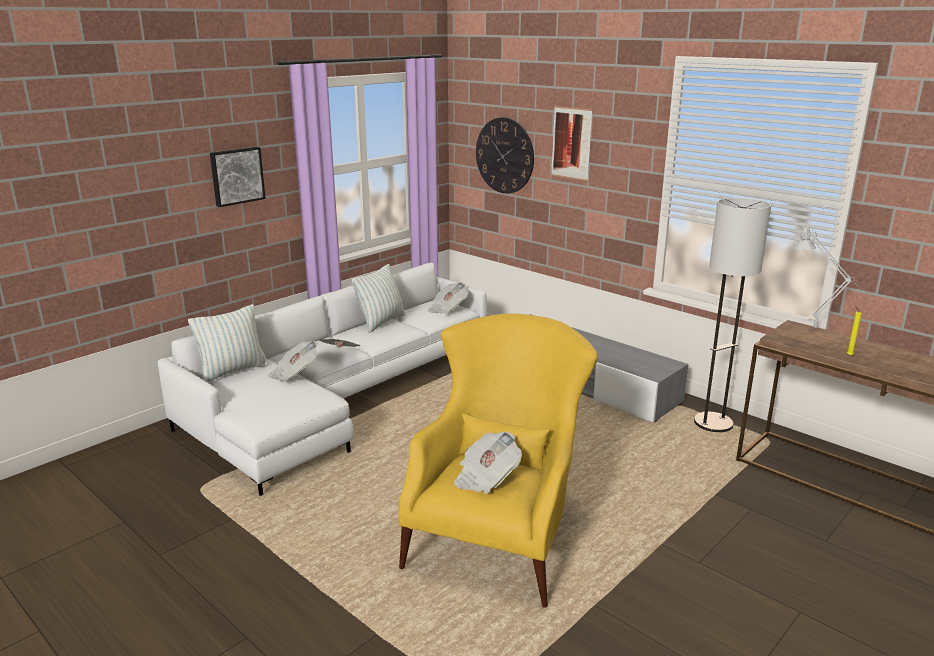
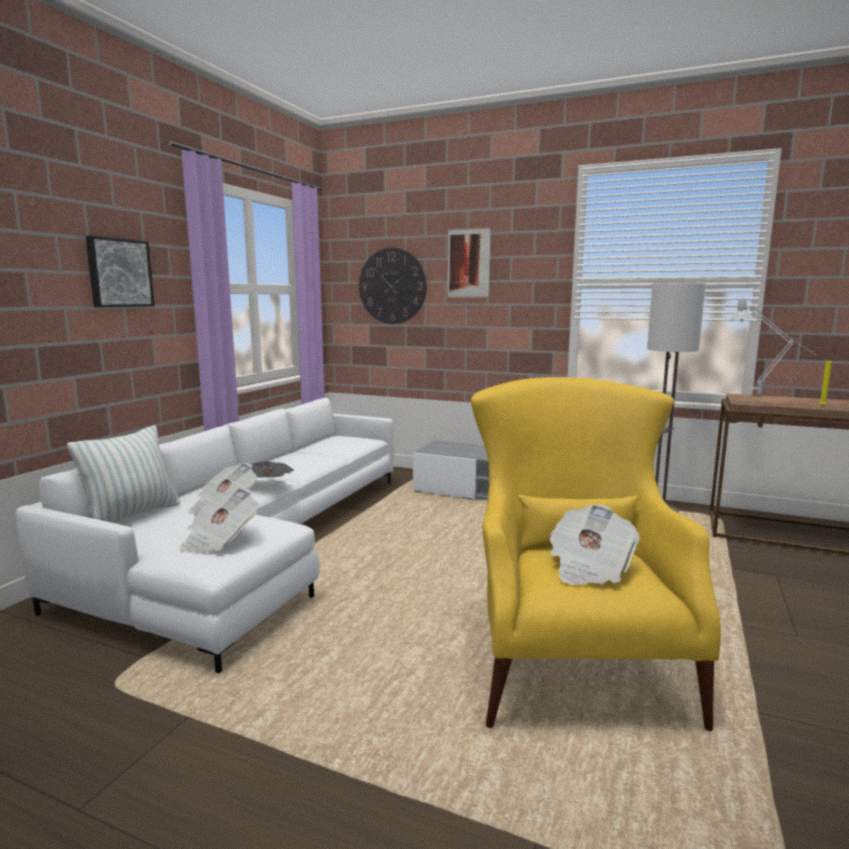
camera: 20 degrees left, 10 degrees down
pillow [352,264,405,333] -> none
newspaper [428,282,469,314] -> newspaper moved to [179,488,259,553]

